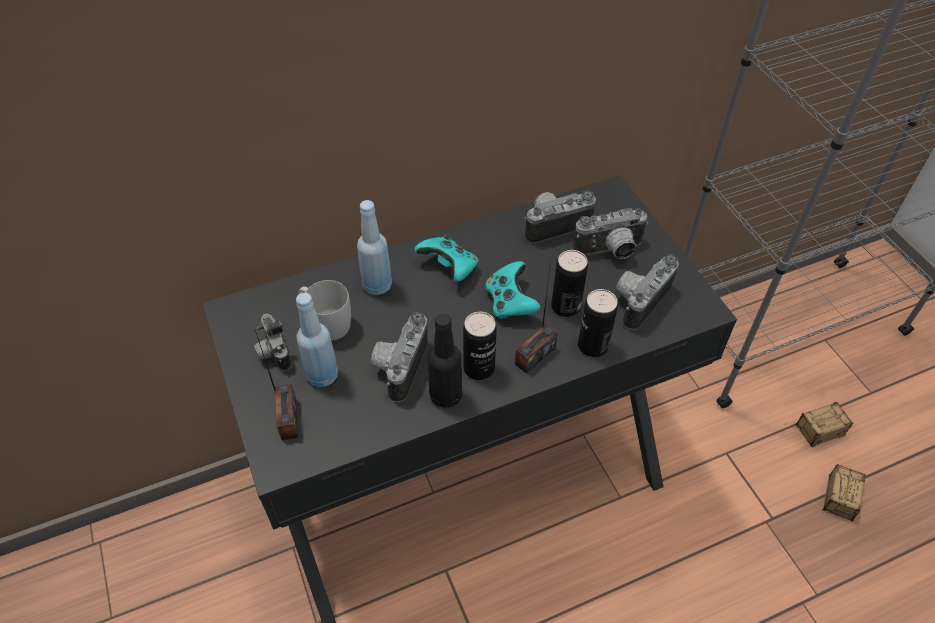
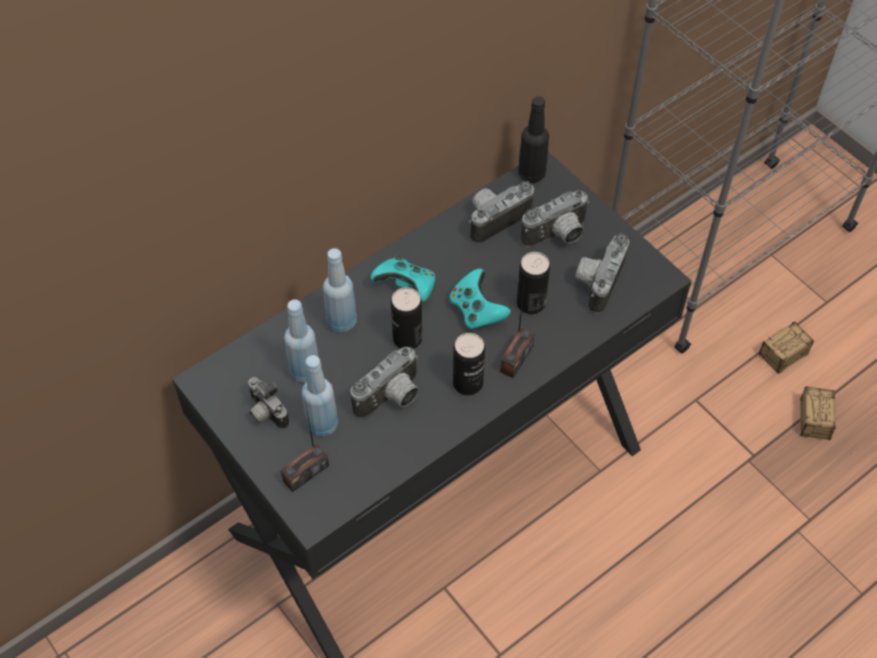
camera: 15 degrees left, 5 degrees up
radio [255,330,298,440] -> radio turned 75 degrees clockwise [281,400,329,492]
white mug [298,280,351,341] -> blue bottle [284,299,319,383]
camera [371,312,428,403] -> camera turned 135 degrees counterclockwise [350,347,419,419]
black bottle [428,313,462,408] -> black bottle moved to [518,96,549,183]
can [578,289,618,357] -> can moved to [391,287,422,349]

